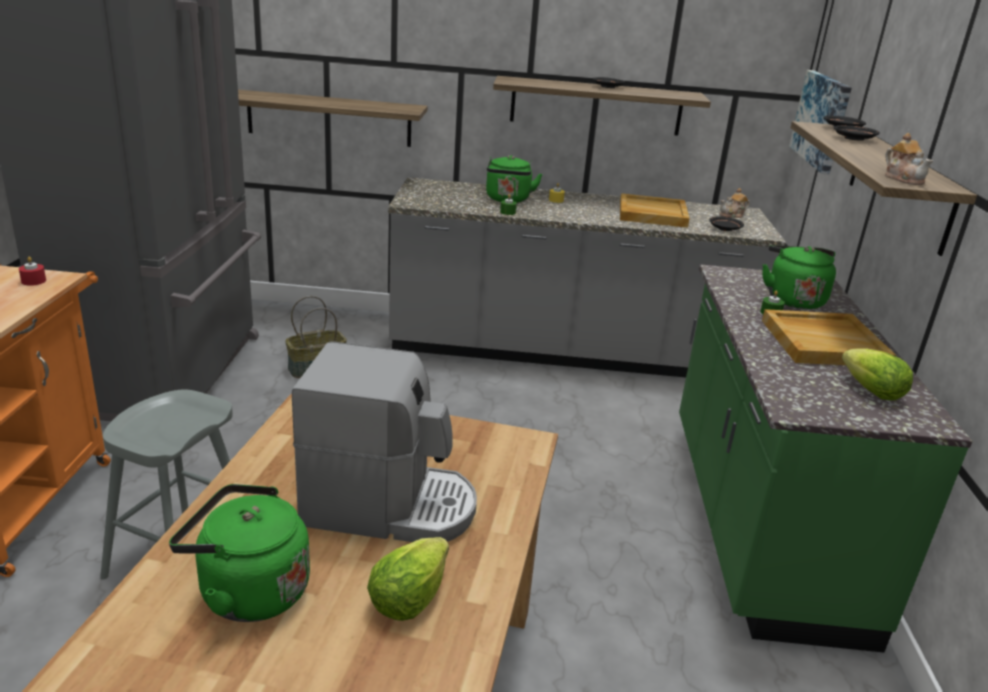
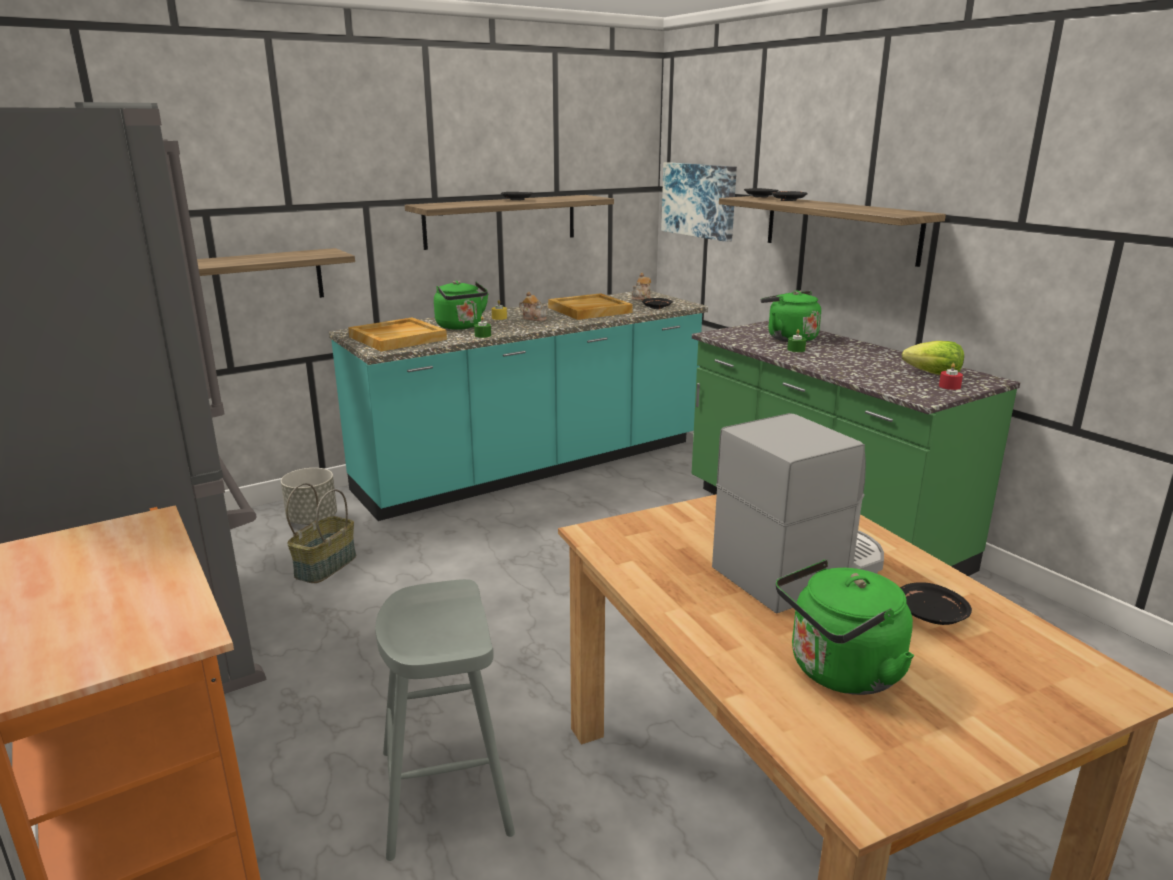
camera: 35 degrees left, 5 degrees down
red candle [19,256,46,286] -> red candle moved to [939,363,963,390]
lettuce [367,537,449,621] -> black plate [900,582,972,625]
grey counter [388,177,786,377] -> turquoise counter [329,291,708,521]
beige tray [762,309,896,365] -> beige tray moved to [348,317,447,351]
teapot [885,133,933,185] -> teapot moved to [519,291,548,321]
none -> grey planter [281,468,337,525]

